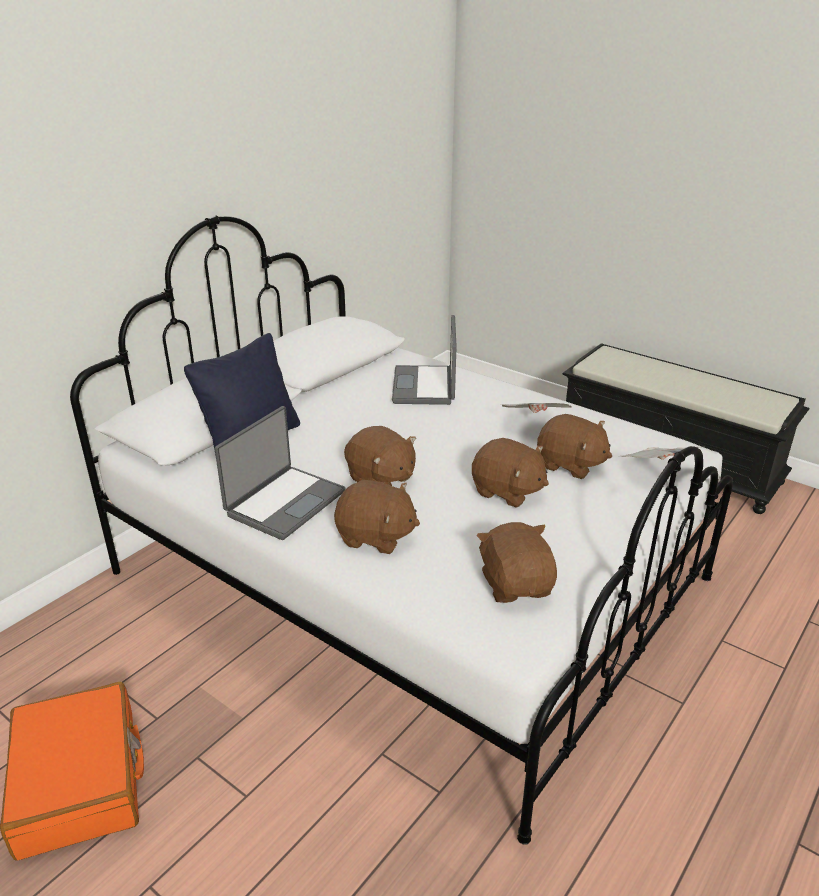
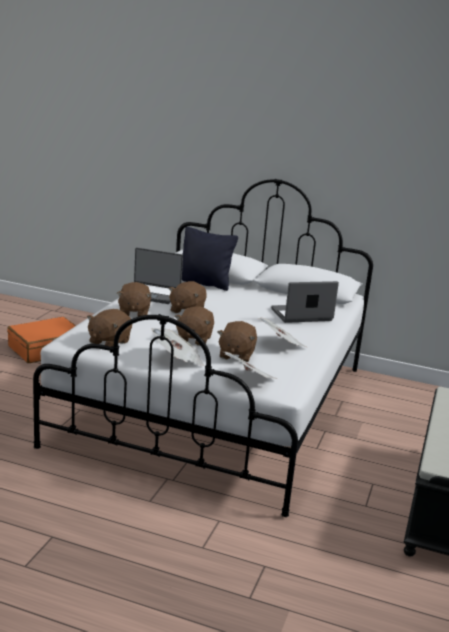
camera: 70 degrees right, 10 degrees down
brown plush toy [477,522,557,603] -> brown plush toy turned 150 degrees clockwise [87,309,132,347]
none -> newspaper [151,328,205,366]

